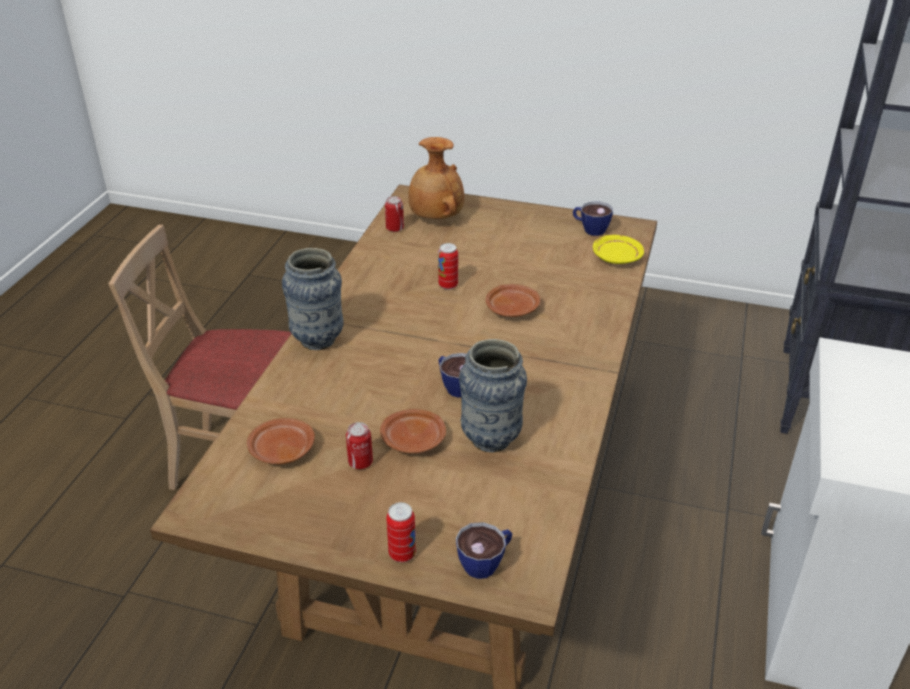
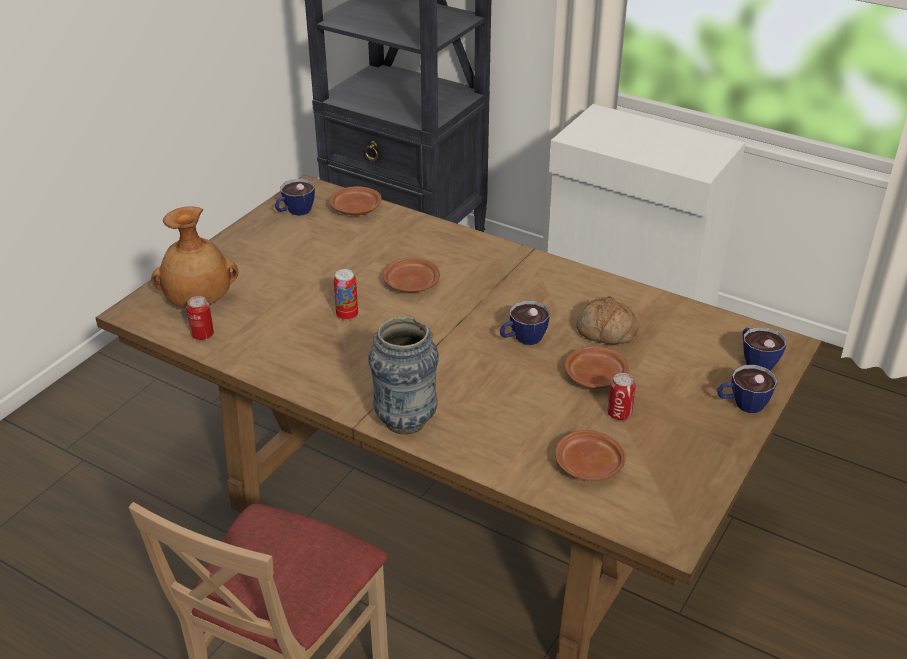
camera: 75 degrees left, 0 degrees up
can [386,502,416,562] -> cup [717,365,777,413]
vase [459,339,527,453] -> bread [576,296,639,344]
yellow plate [593,235,644,264] -> brown plate [329,186,382,215]

